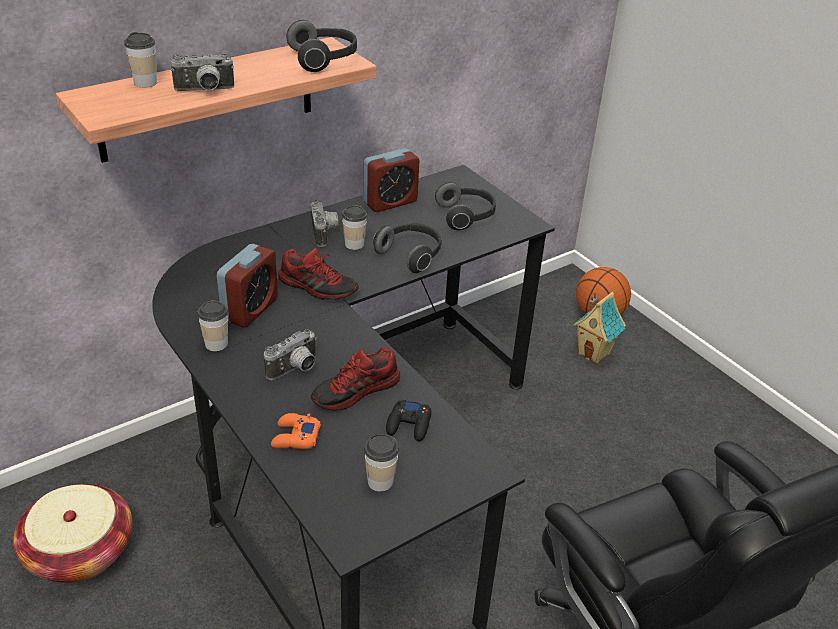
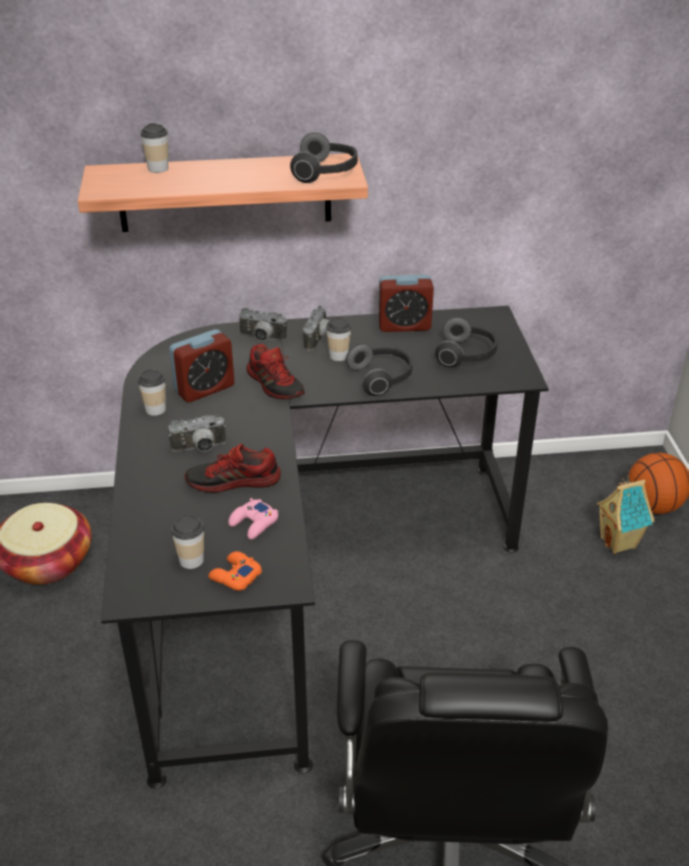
camera: 30 degrees right, 0 degrees up
camera [171,53,234,91] -> camera moved to [238,308,286,341]
orange game controller [271,413,321,449] -> orange game controller moved to [208,551,262,591]
black game controller [386,400,432,441] -> pink game controller [228,498,278,540]

